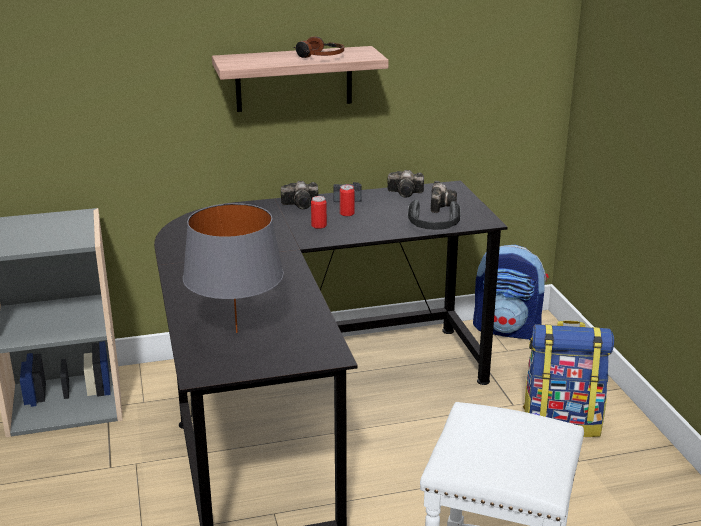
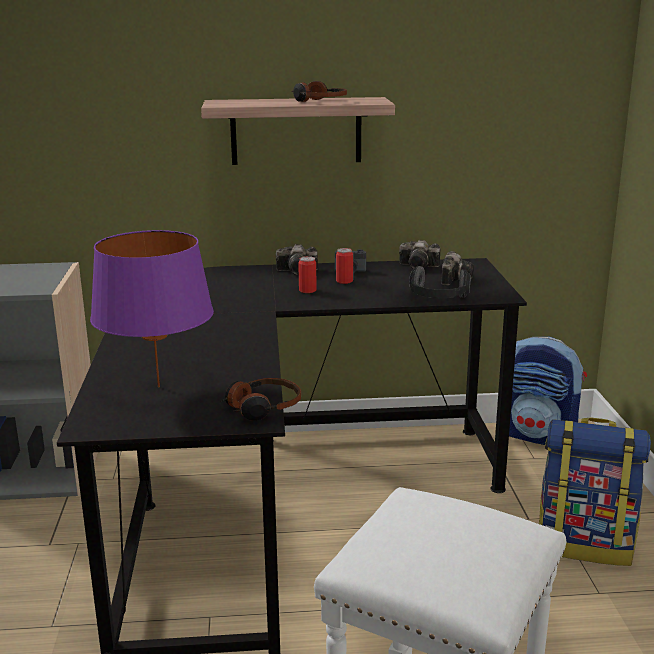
camera: 10 degrees right, 5 degrees down
grey table lamp [183,203,284,333] -> purple table lamp [90,230,214,387]
none -> headphones [221,378,301,421]

